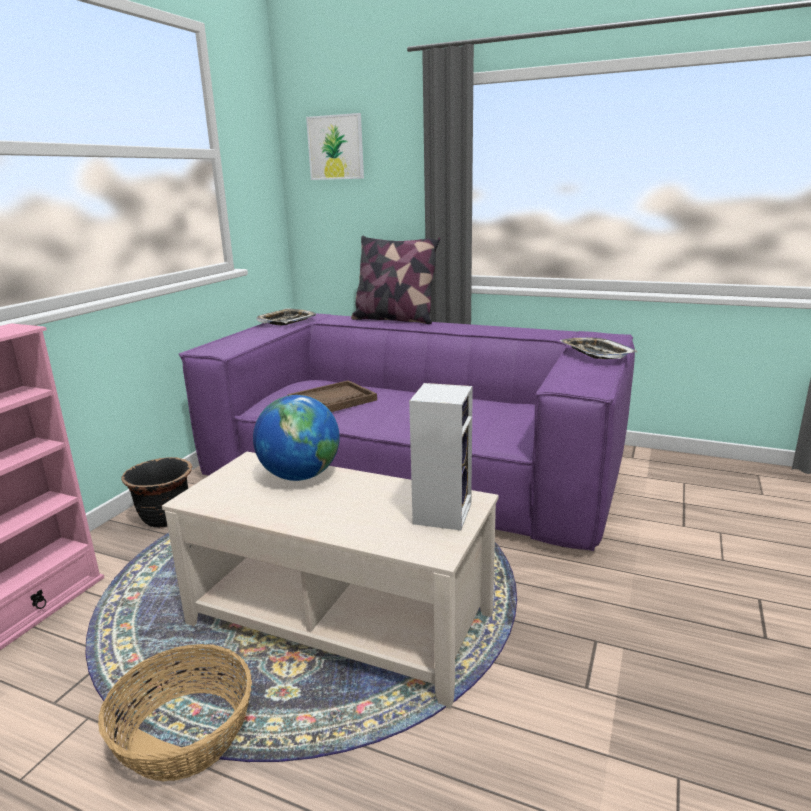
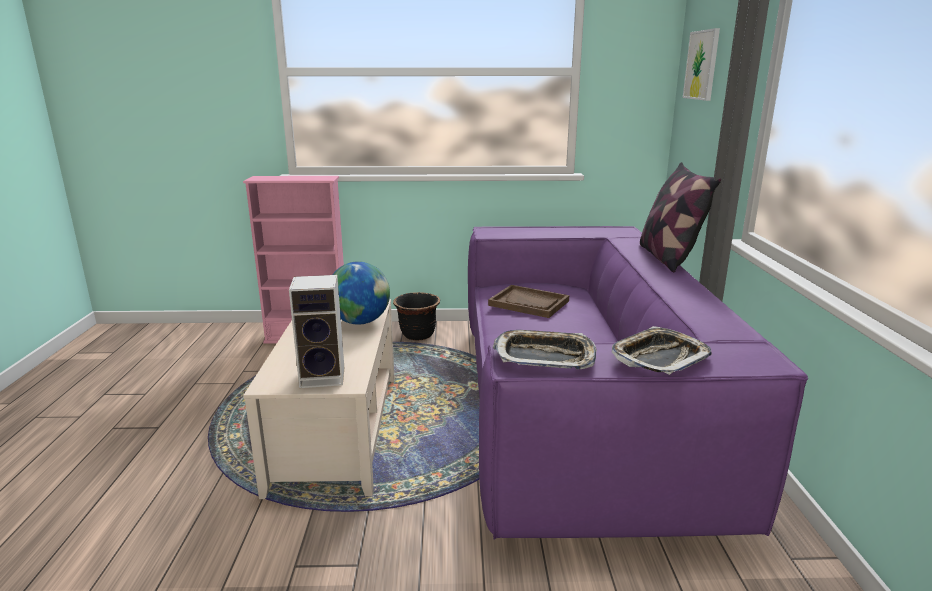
camera: 65 degrees right, 0 degrees up
basket [98,644,252,782] -> none
tray [257,309,316,325] -> tray moved to [493,330,597,369]

